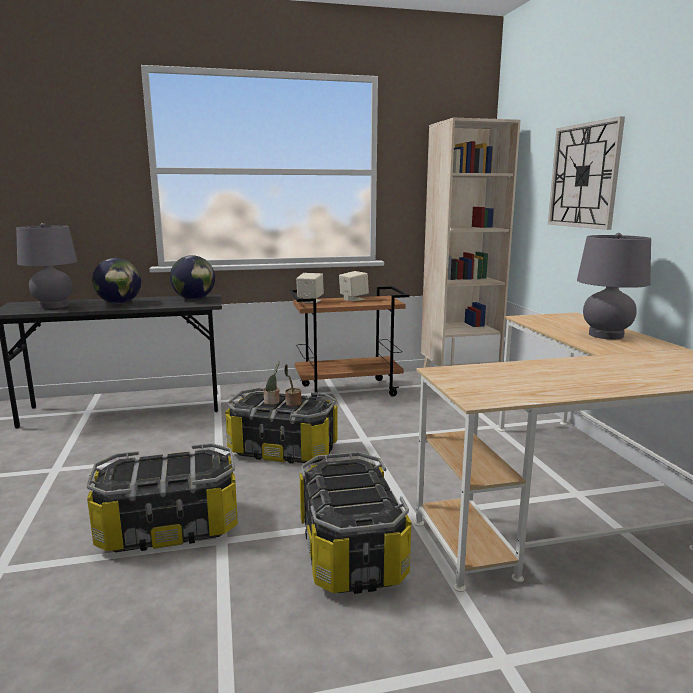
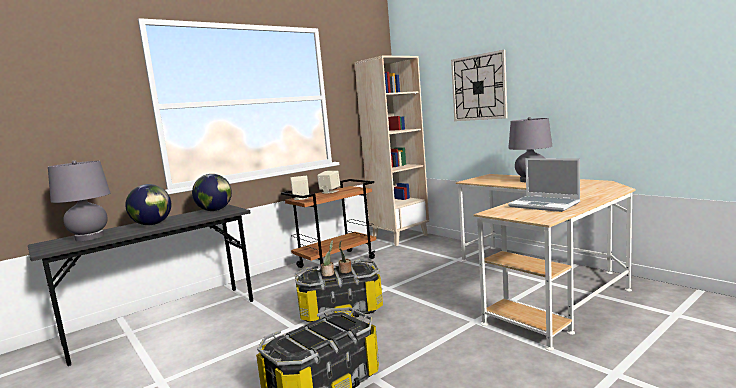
camera: 25 degrees left, 5 degrees down
storage box [300,452,411,594] -> none
none -> laptop [508,158,580,212]

